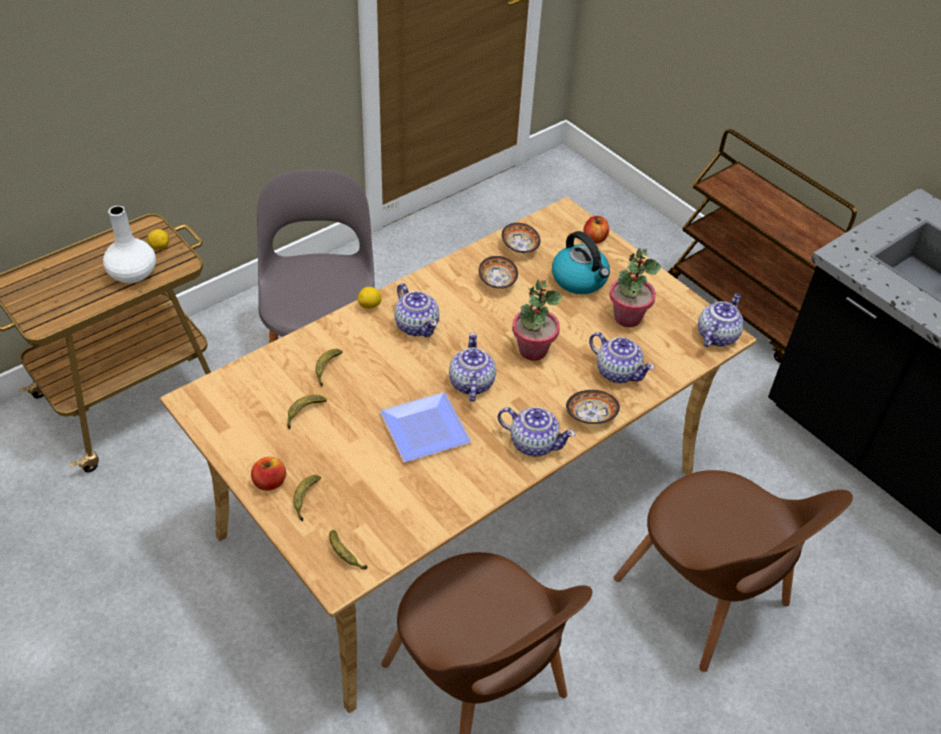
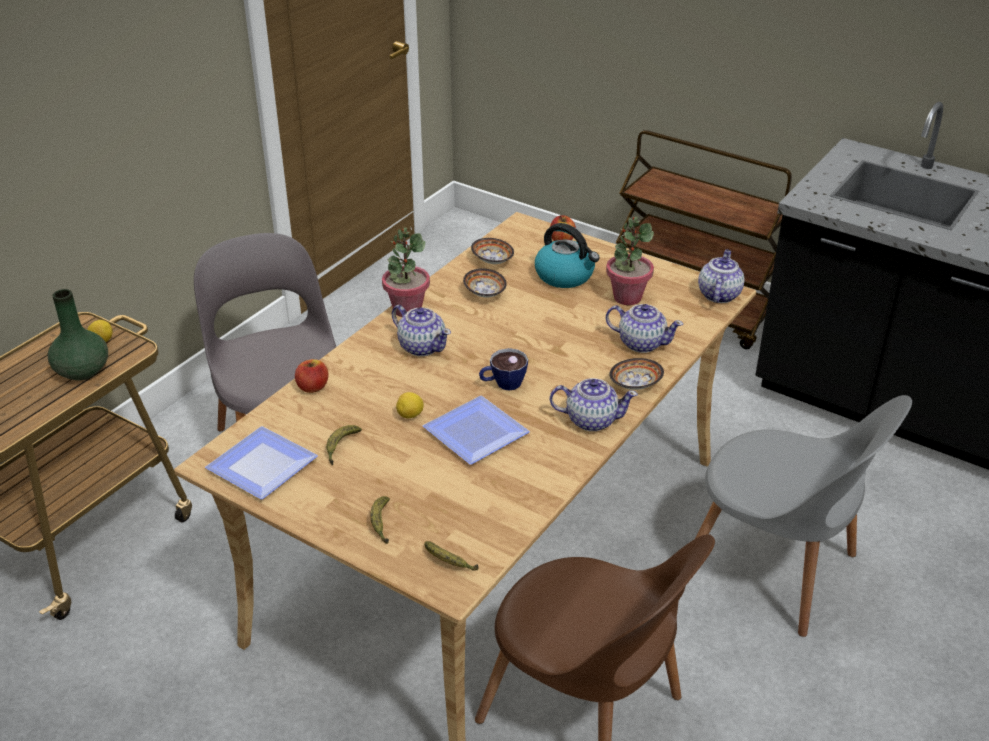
camera: 15 degrees left, 10 degrees down
white vase [103,205,156,283] -> green vase [47,289,108,381]
apple [251,457,286,491] -> apple moved to [295,359,329,393]
banana [315,349,343,387] -> none
lemon [358,287,382,309] -> lemon moved to [396,392,424,418]
teapot [449,332,496,402] -> cup [479,348,528,391]
potted plant [512,280,562,361] -> potted plant moved to [382,228,430,317]
brown chair [614,470,853,672] -> grey chair [695,395,912,637]
none -> plate [205,426,318,499]

